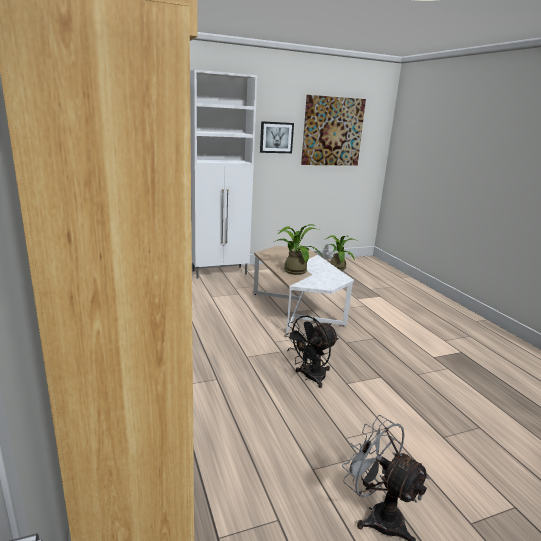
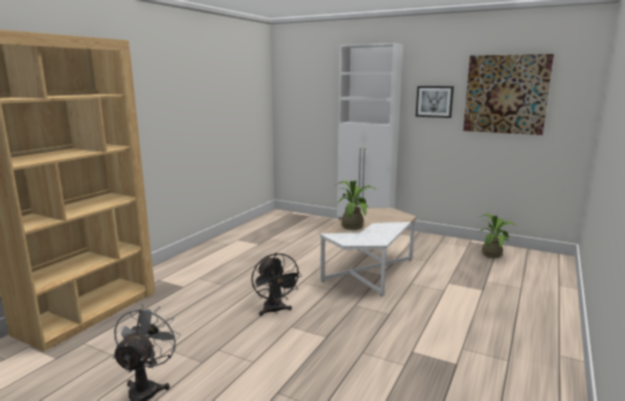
camera: 50 degrees right, 5 degrees down
black fan [284,316,339,388] -> black fan turned 120 degrees counterclockwise [251,253,302,316]

